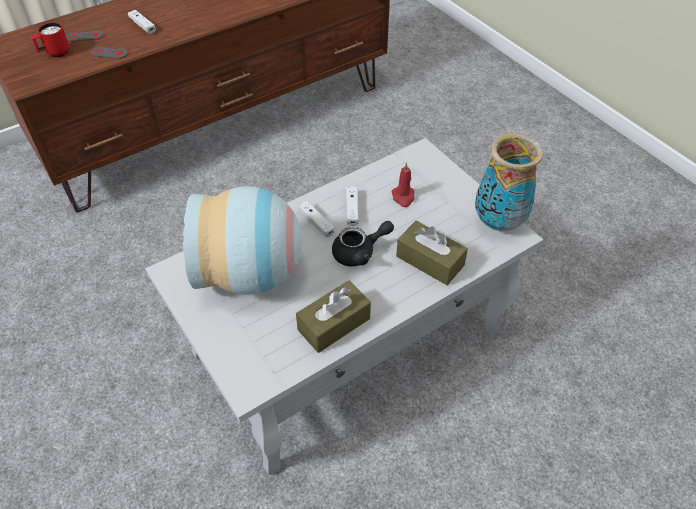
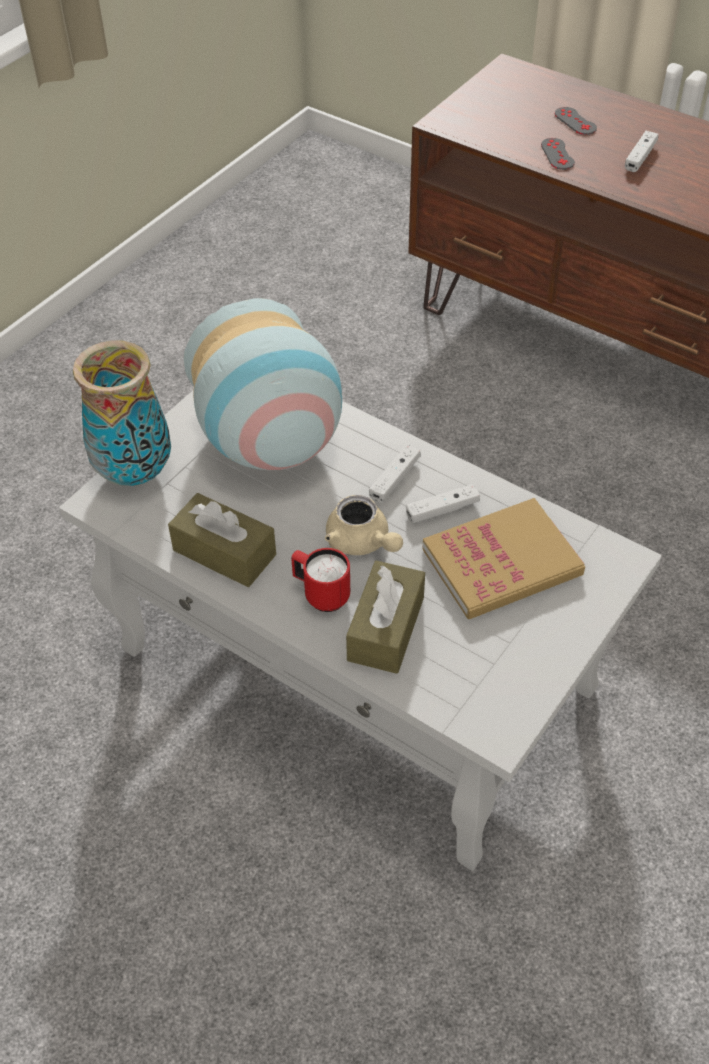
camera: 70 degrees right, 0 degrees up
red mug [31,22,69,57] -> red mug moved to [291,548,350,612]
black teapot [332,221,394,267] -> beige teapot [325,495,403,555]
red candle [391,162,415,207] -> book [422,498,585,619]
vase [475,133,543,231] -> vase moved to [73,340,171,486]

